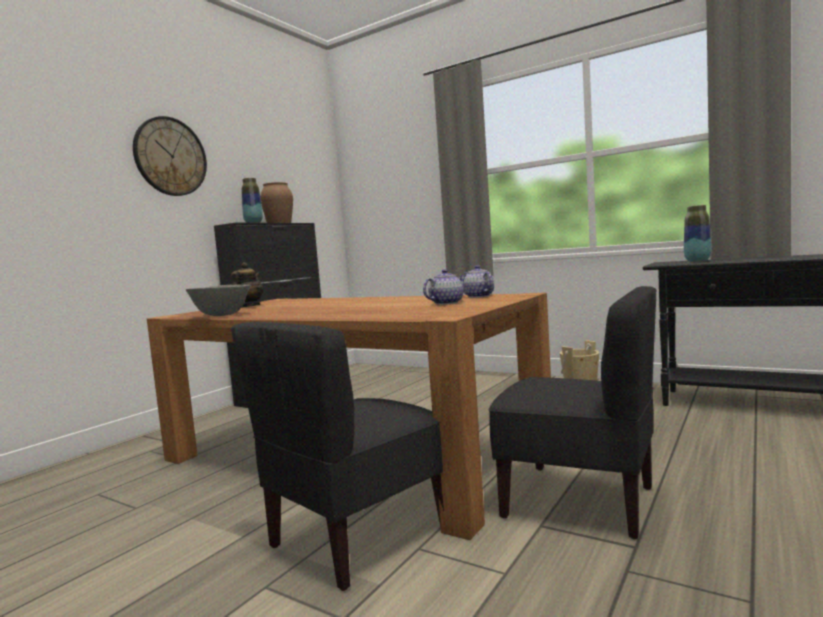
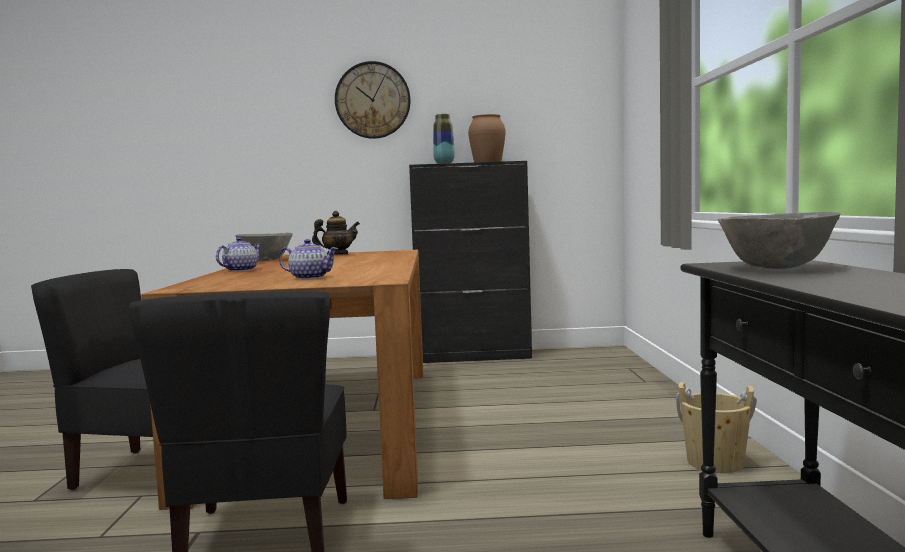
camera: 55 degrees right, 0 degrees up
teapot [464,265,494,298] -> teapot moved to [216,237,261,272]
vase [684,205,711,262] -> grey bowl [718,212,840,269]

